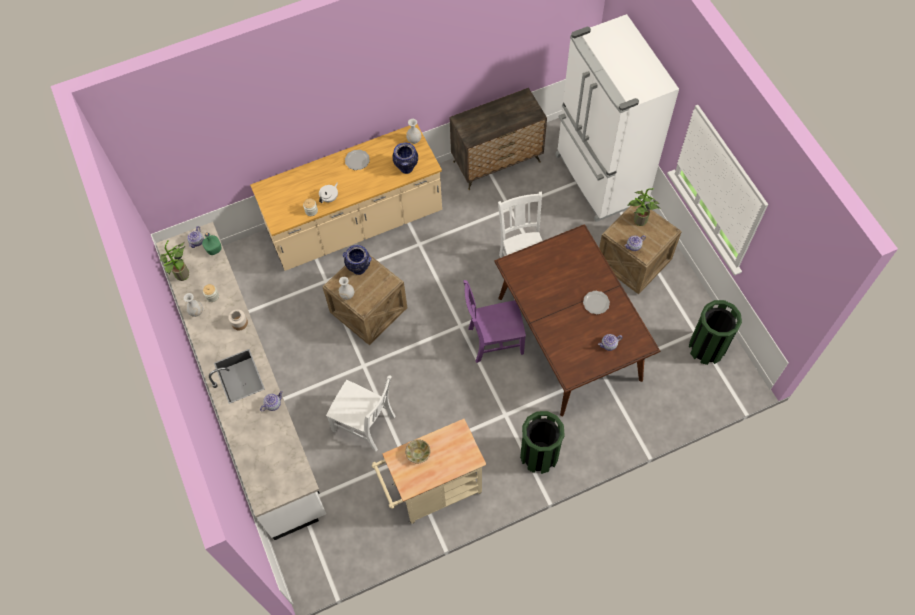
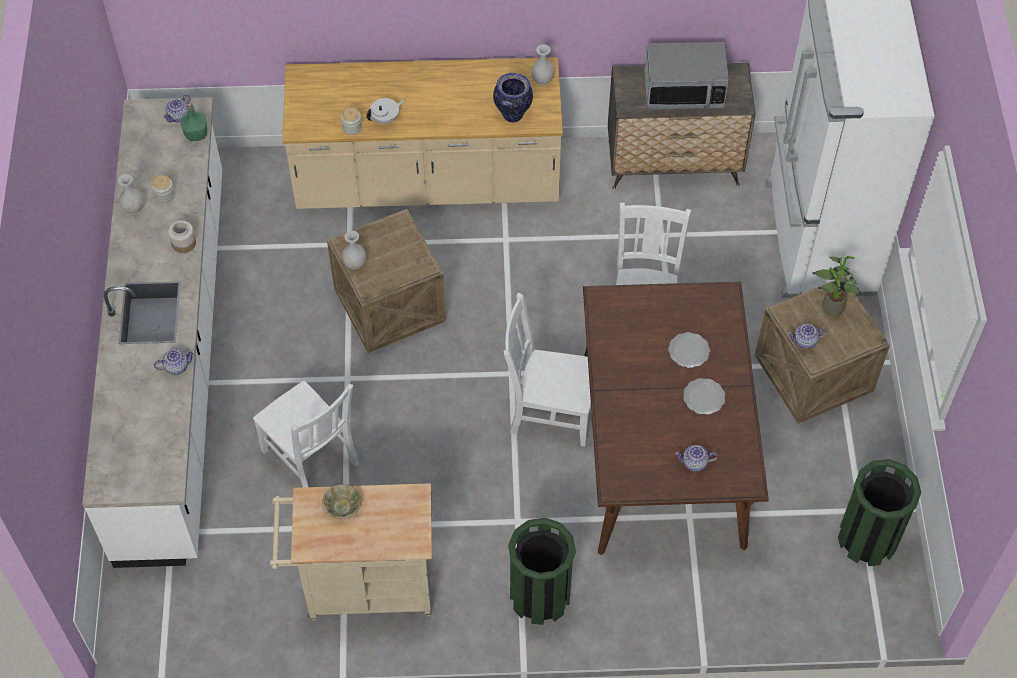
camera: 20 degrees right, 5 degrees down
potted plant [160,240,189,281] -> none
vase [343,245,372,275] -> none
plate [345,150,370,170] -> plate moved to [668,332,710,368]
purple chair [463,280,526,363] -> white chair [504,292,591,447]
none -> microwave [644,42,729,109]

